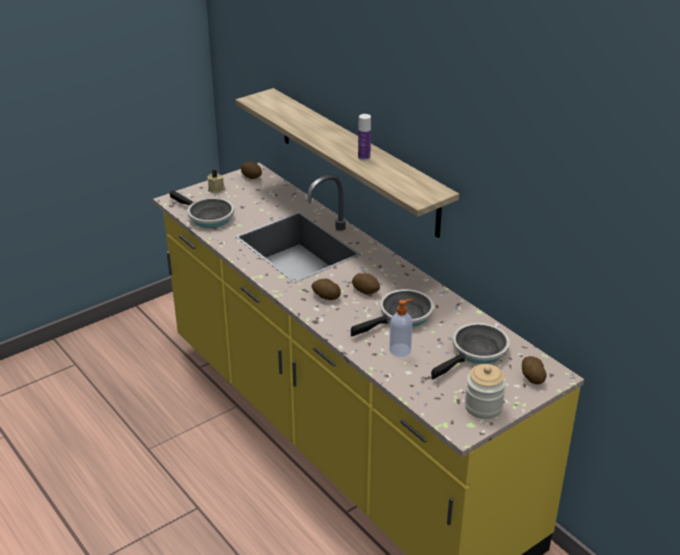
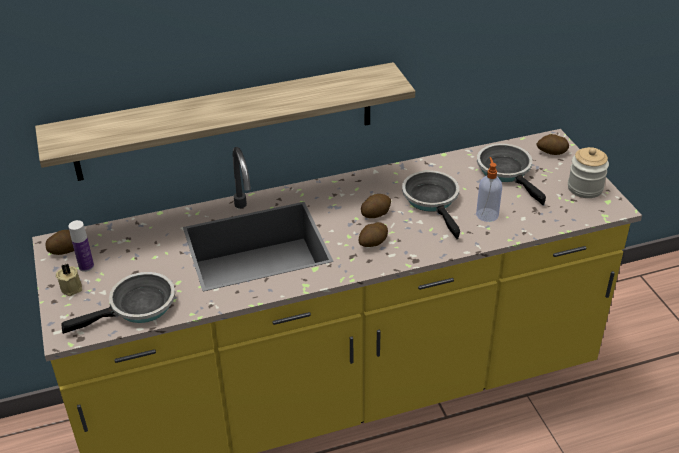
camera: 70 degrees left, 5 degrees up
bottle [358,114,371,160] -> bottle moved to [68,220,94,272]

